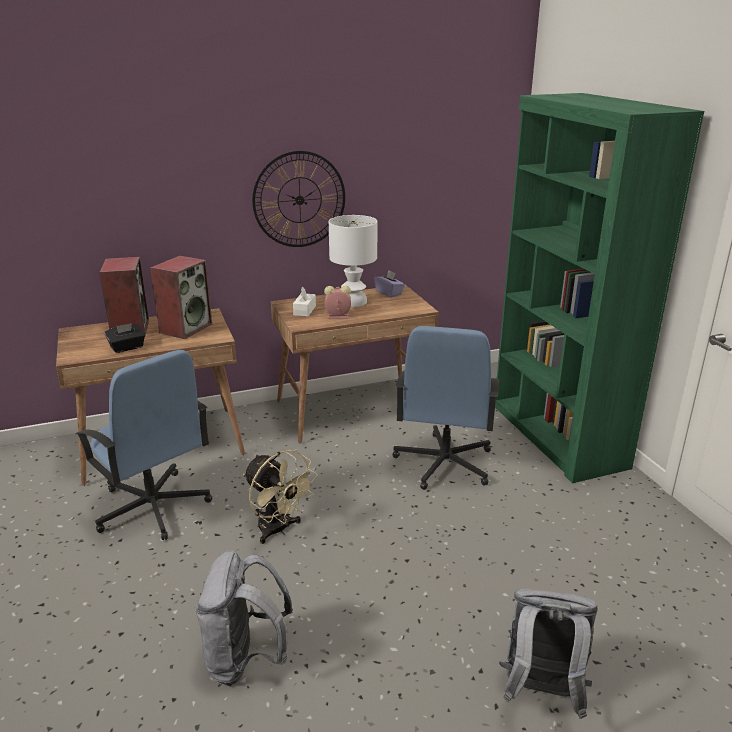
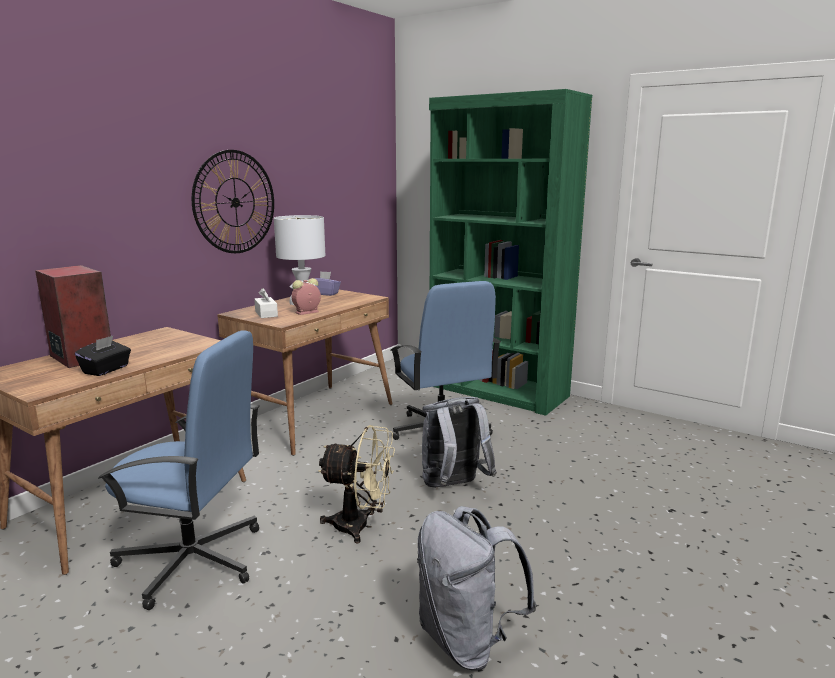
camera: 35 degrees left, 10 degrees down
speaker [150,256,212,339] -> none
grey backpack [499,589,598,719] -> grey backpack moved to [422,397,497,488]

